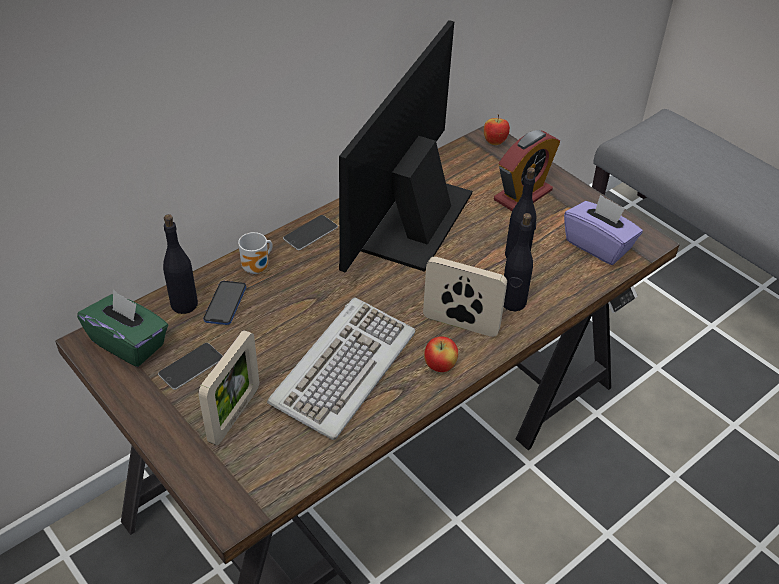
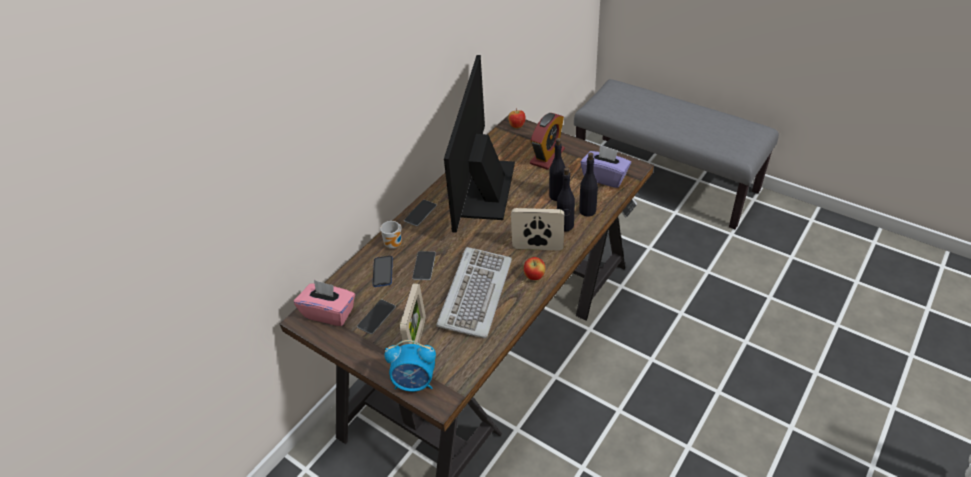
camera: 10 degrees left, 0 degrees up
green tissue box [77,289,168,367] -> pink tissue box [294,280,355,326]
black bottle [163,214,198,314] -> black bottle moved to [579,152,598,217]
none -> alarm clock [385,340,436,392]
none -> phone [412,251,436,280]

